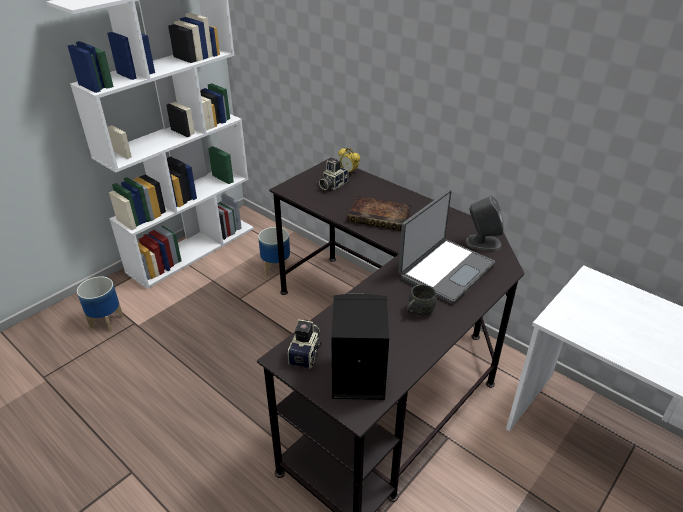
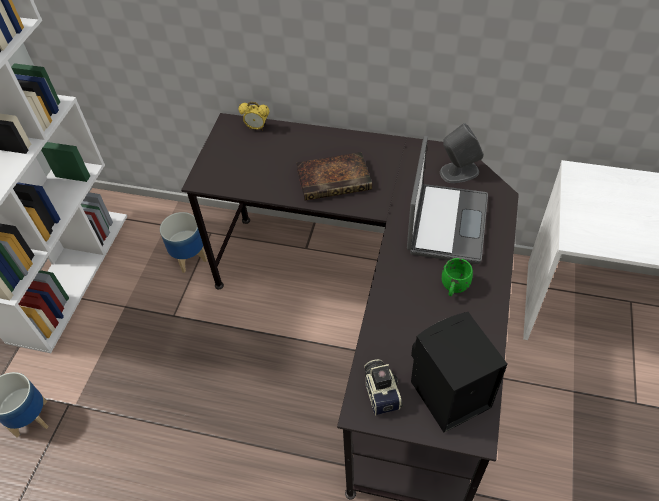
camera: 25 degrees left, 15 degrees up
camera [319,159,348,190] -> none
grey mug [407,284,437,316] -> green mug [442,258,473,296]

